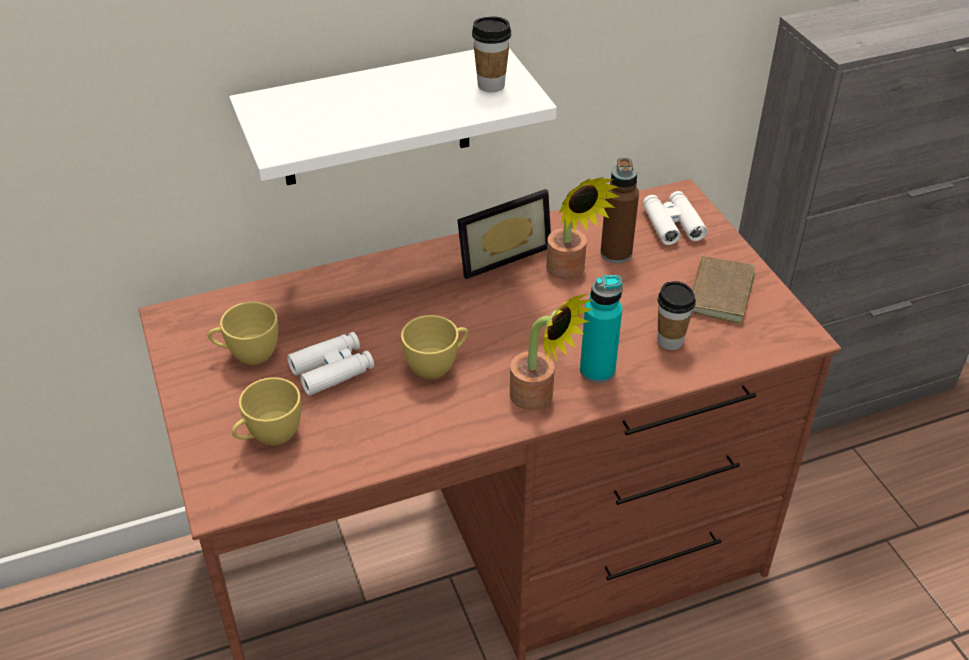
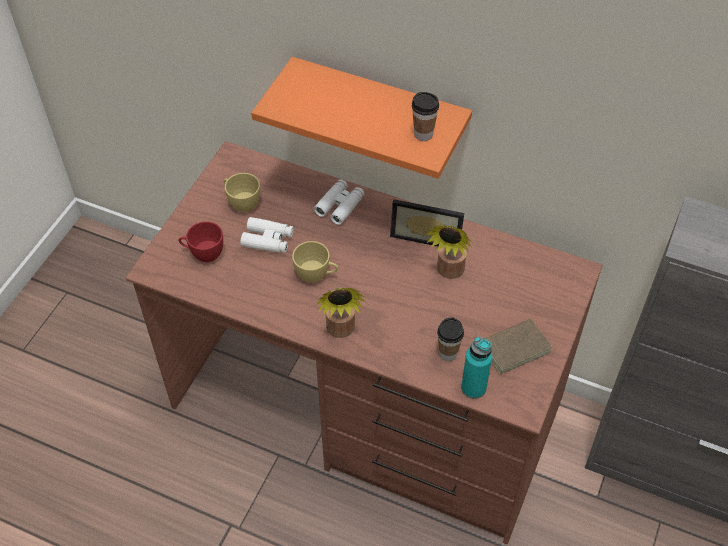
camera: 45 degrees right, 10 degrees up
white shelf [229,48,557,185] -> orange shelf [251,57,472,179]
yellow cup [232,377,301,446] -> red cup [178,221,223,262]
turquoise bottle [580,275,623,383] -> turquoise bottle moved to [461,337,492,399]
brown bottle [600,157,639,263] -> none
white binoculars [643,191,707,245] -> white binoculars moved to [314,179,364,225]

